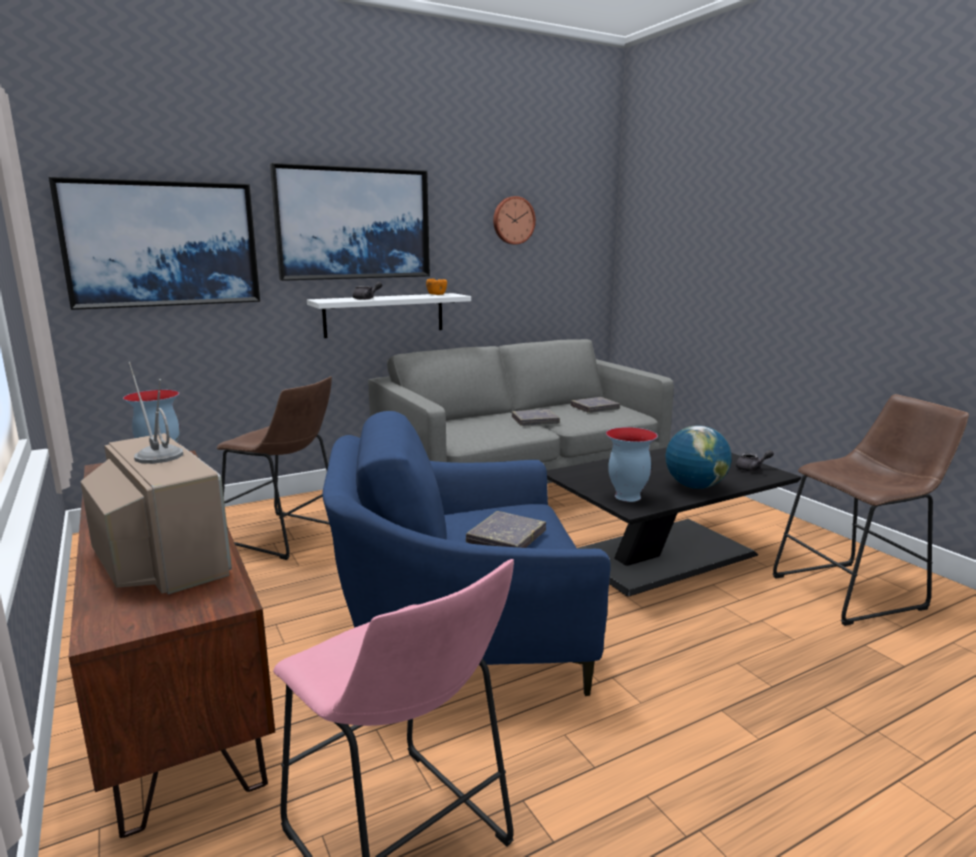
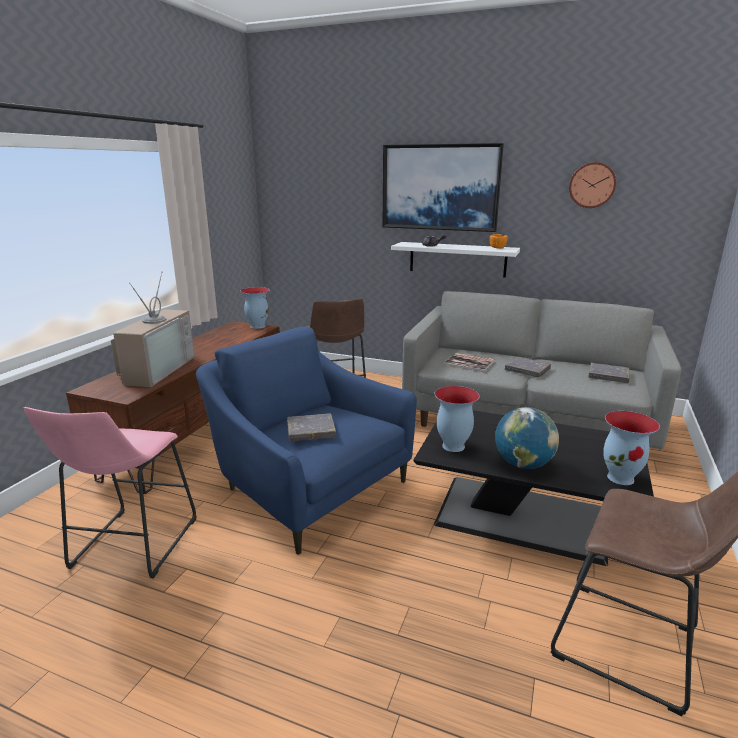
camera: 50 degrees right, 5 degrees up
picture [49,177,260,310] -> none
grey teapot [736,450,774,472] -> vase [603,411,660,485]
none -> book [444,353,495,373]

